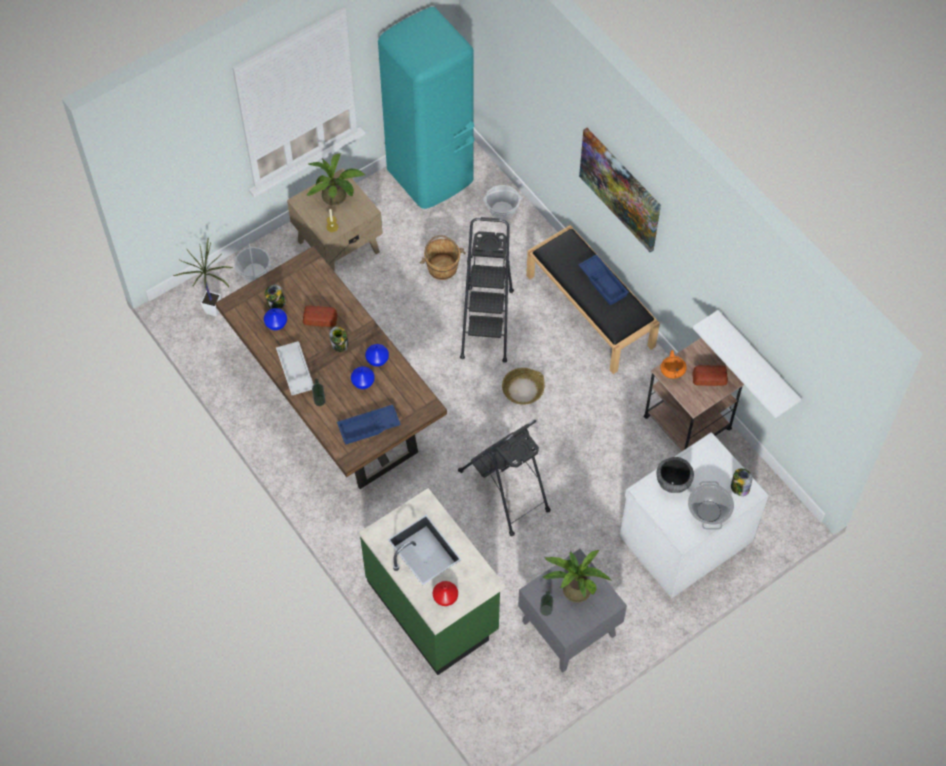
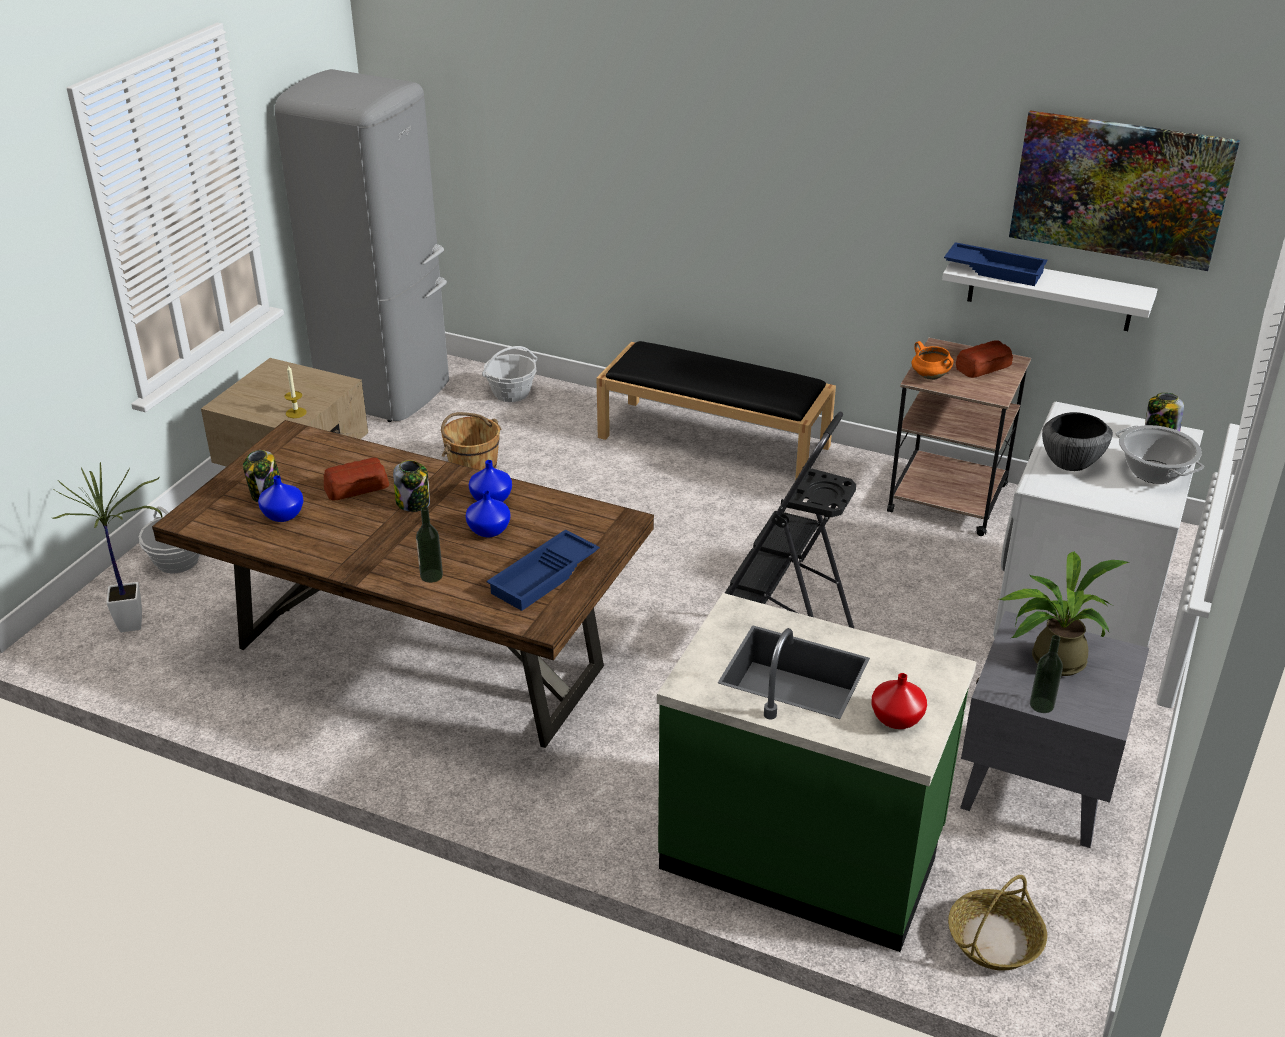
camera: 30 degrees left, 25 degrees down
white tray [276,341,314,395] -> none
potted plant [307,154,365,205] -> none
turquoise fridge [378,7,474,209] -> grey fridge [275,69,449,422]
step ladder [460,217,514,362] -> none
basket [502,368,545,405] -> basket moved to [948,875,1047,971]
blue tray [578,254,629,305] -> blue tray moved to [944,242,1048,286]
picture [579,128,661,252] -> picture moved to [1009,110,1240,271]

